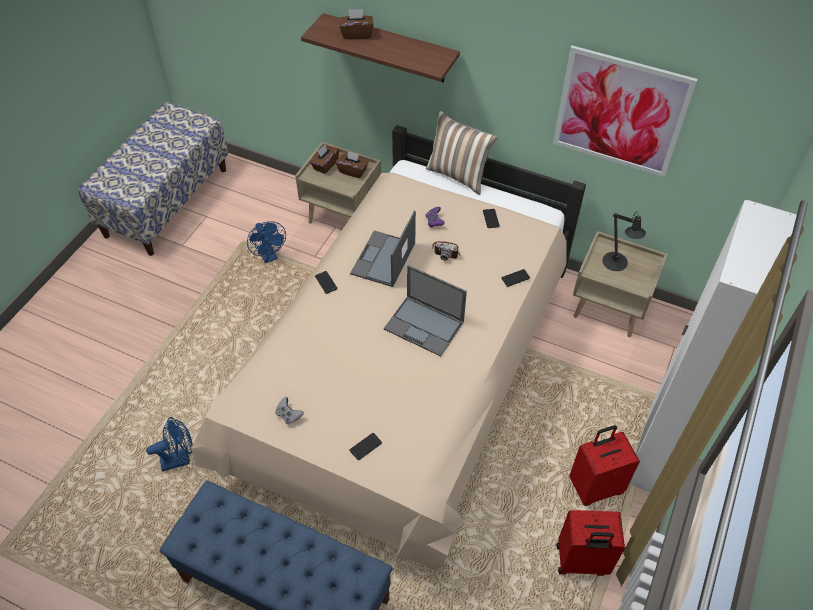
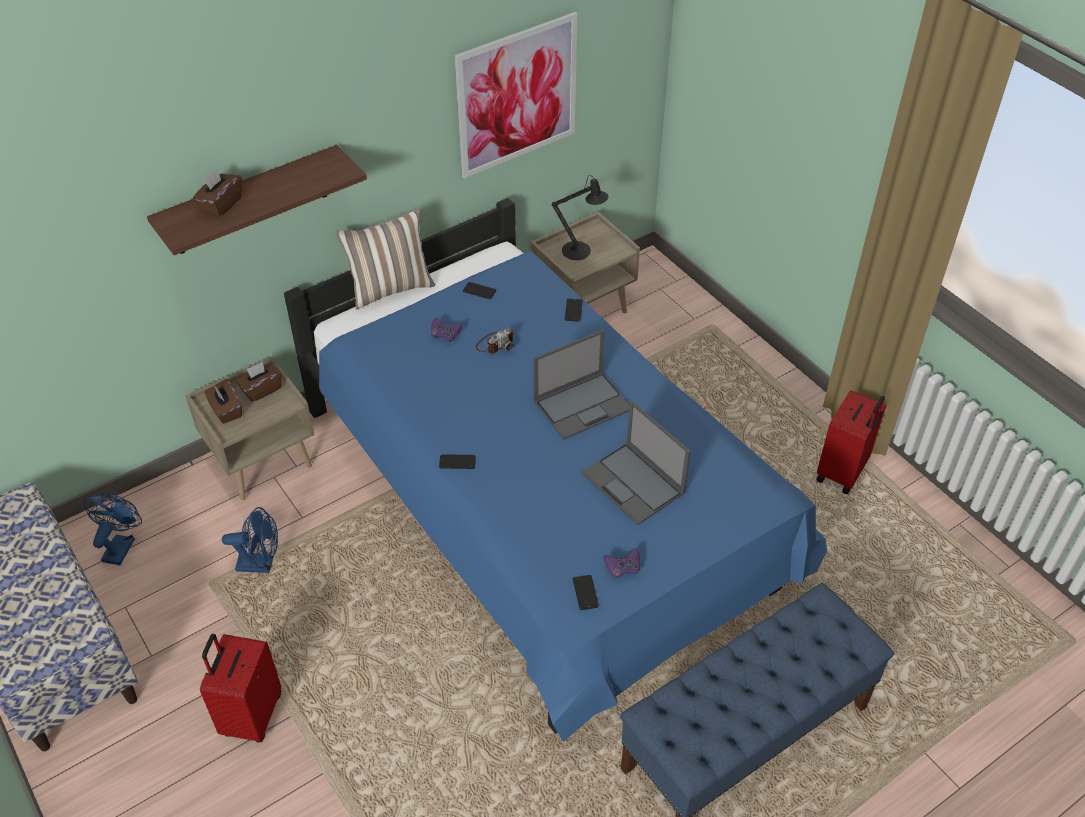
camera: 60 degrees left, 5 degrees down
blue fan [146,417,193,471] -> blue fan moved to [83,493,142,565]
beige bed [191,125,586,570] -> blue bed [284,198,827,742]
grey game controller [275,397,304,425] -> purple game controller [604,548,640,578]
laptop [350,211,416,287] -> laptop moved to [582,400,691,525]
phone [350,433,382,460] -> phone moved to [573,575,599,610]
red suitcase [569,425,640,506] -> red suitcase moved to [200,634,281,742]
white wardrobe [629,200,797,493] -> none

